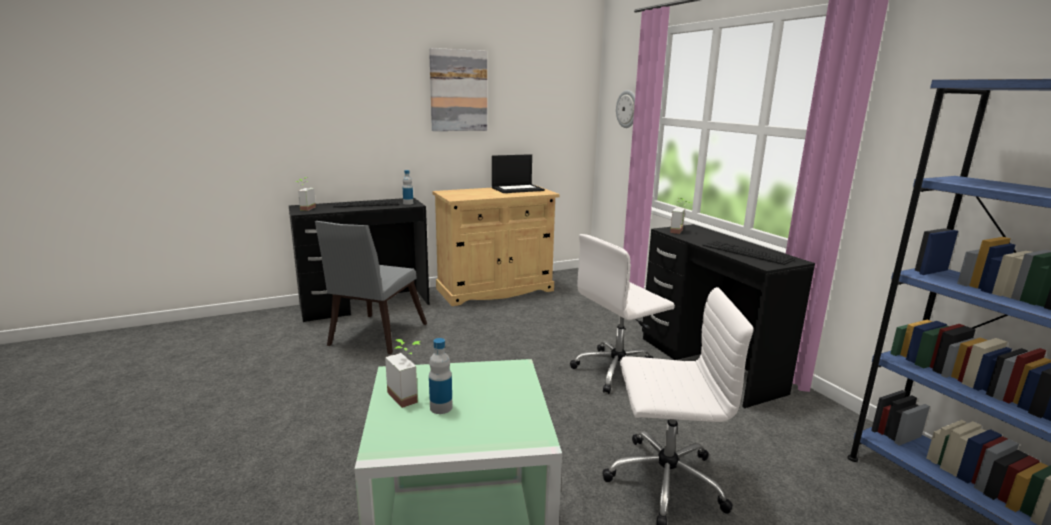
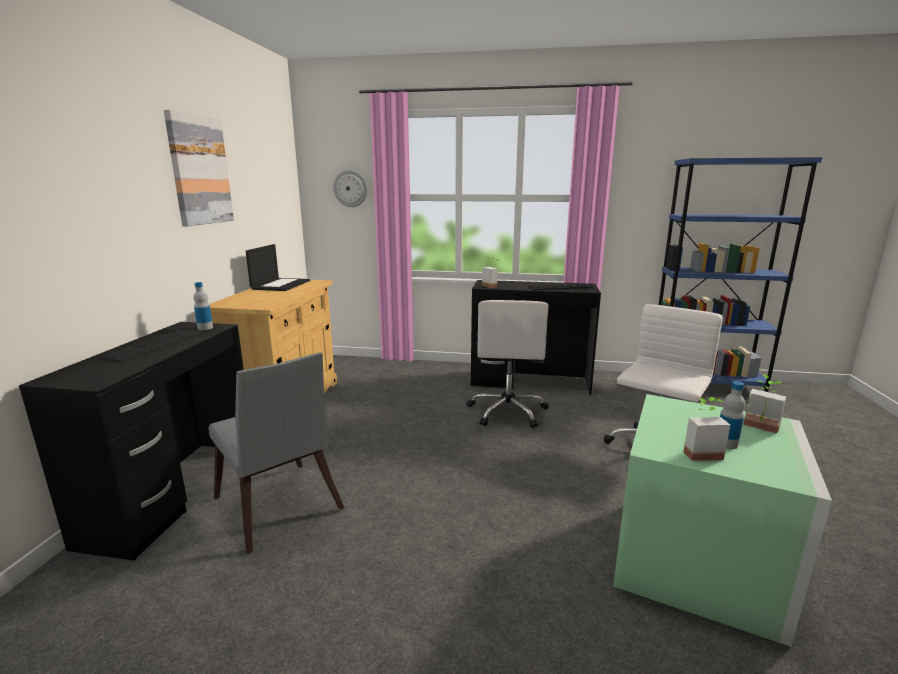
camera: 55 degrees left, 0 degrees up
potted plant [294,177,316,211] -> potted plant moved to [743,374,786,434]

